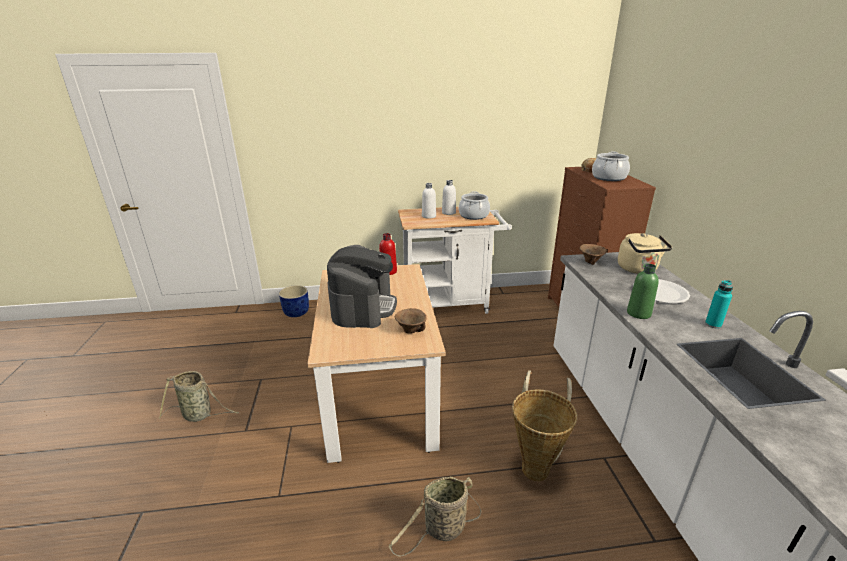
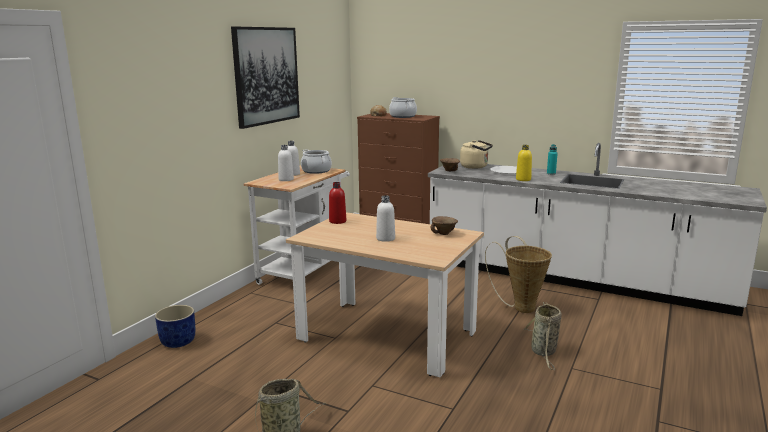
camera: 55 degrees left, 10 degrees down
coffee machine [327,245,397,328] -> white bottle [376,195,395,242]
green bottle [627,264,659,319] -> yellow bottle [516,145,532,181]
none -> picture [231,27,300,129]

